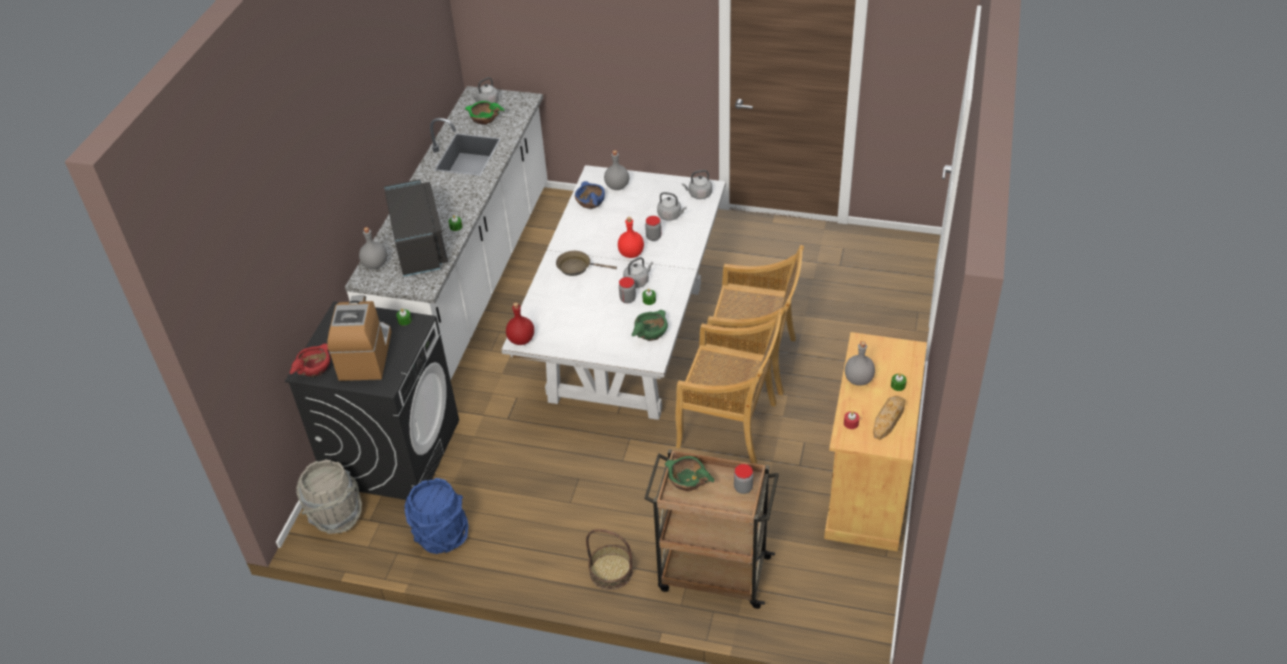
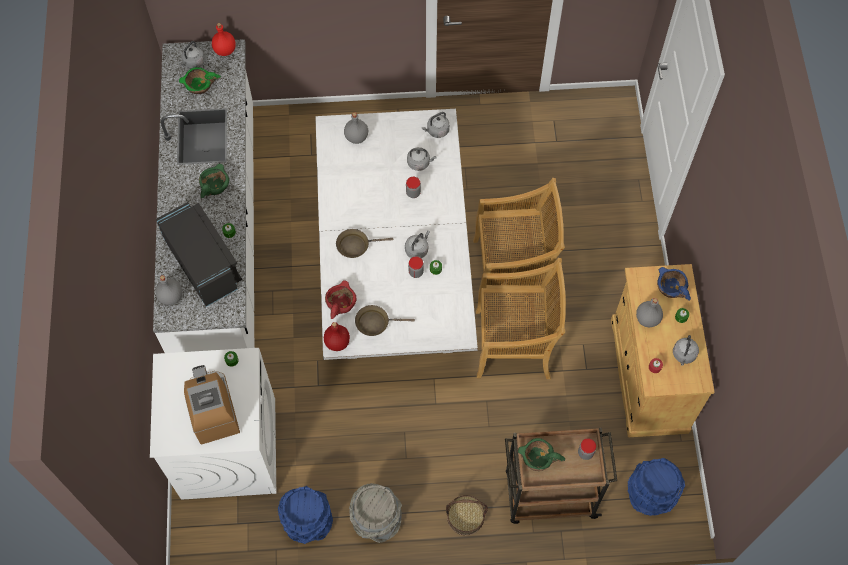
camera: 20 degrees left, 20 degrees up
black washing machine [285,301,459,500] -> white washing machine [150,348,276,500]
red bowl [289,343,330,377] -> red bowl moved to [325,280,356,319]
grey bucket [296,459,362,534] -> grey bucket moved to [349,483,402,543]
blue bowl [575,181,605,209] -> blue bowl moved to [657,267,691,301]
red bottle [618,217,644,258] -> red bottle moved to [212,23,236,56]
green bowl [632,310,668,341] -> green bowl moved to [199,164,229,198]
bread [873,396,905,440] -> grey kettle [673,335,699,366]
none -> brown frying pan [355,305,415,336]
none -> blue bucket [627,458,685,516]

